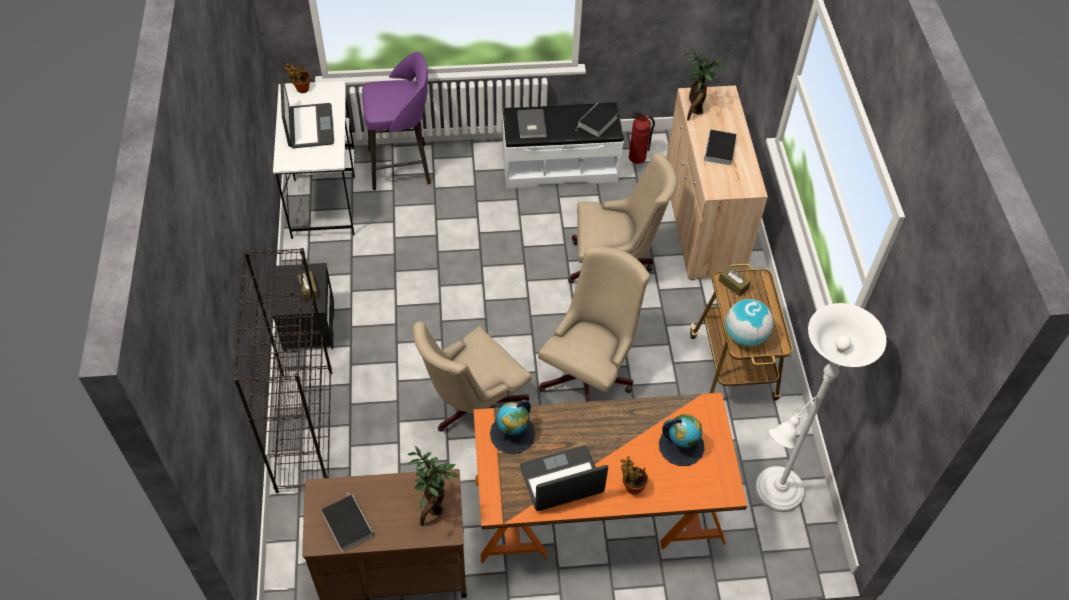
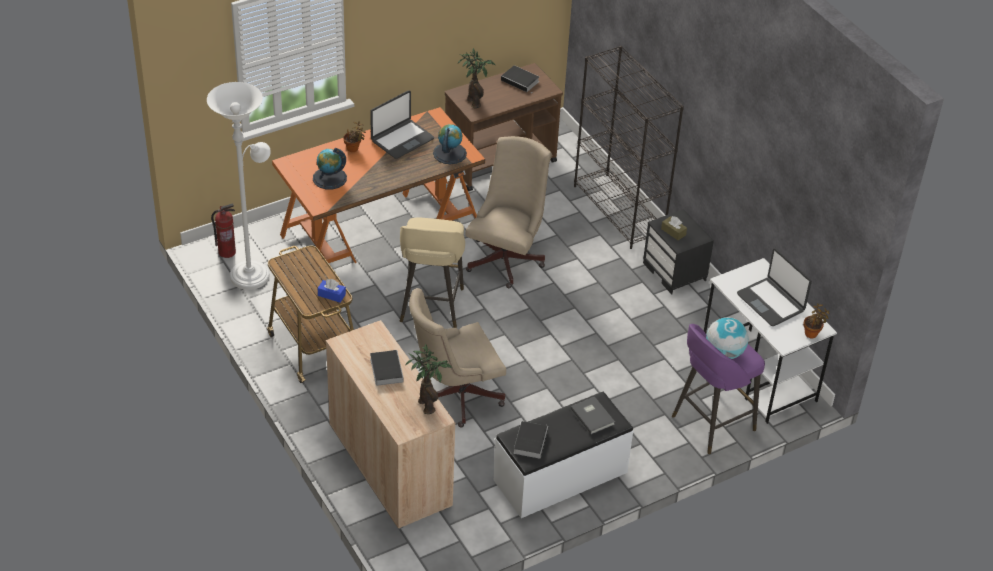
camera: 155 degrees right, 10 degrees down
beige office chair [538,246,650,402] -> beige stool [400,217,465,328]
fire extinguisher [629,111,655,164] -> fire extinguisher moved to [211,204,236,258]
brown tissue box [718,266,751,296] -> blue tissue box [318,279,346,302]
globe [725,299,774,346] -> globe moved to [706,317,749,359]

